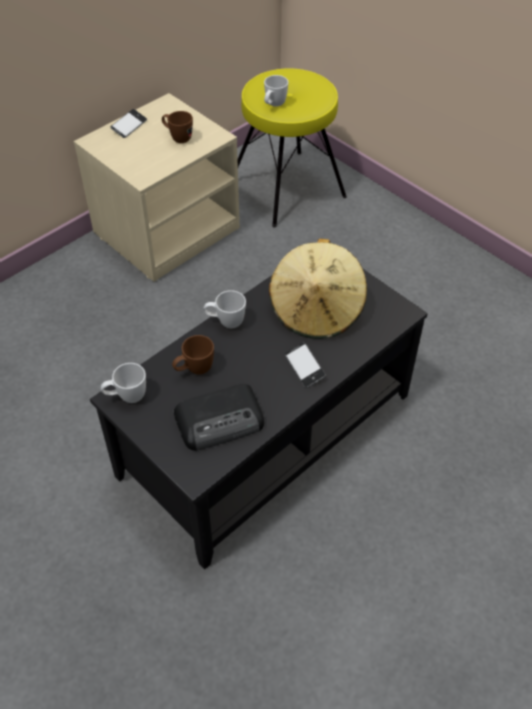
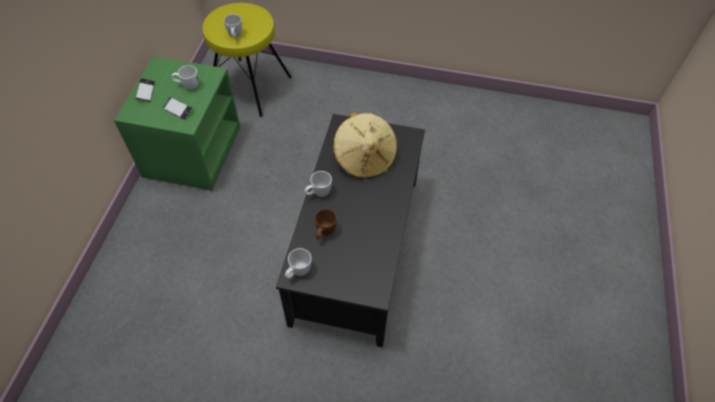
camera: 35 degrees left, 5 degrees up
beige nightstand [74,93,240,282] -> green nightstand [114,56,240,191]
brown mug [162,111,193,143] -> white mug [172,65,198,89]
radio [174,384,264,451] -> none
phone [285,342,326,388] -> phone moved to [163,97,193,120]

